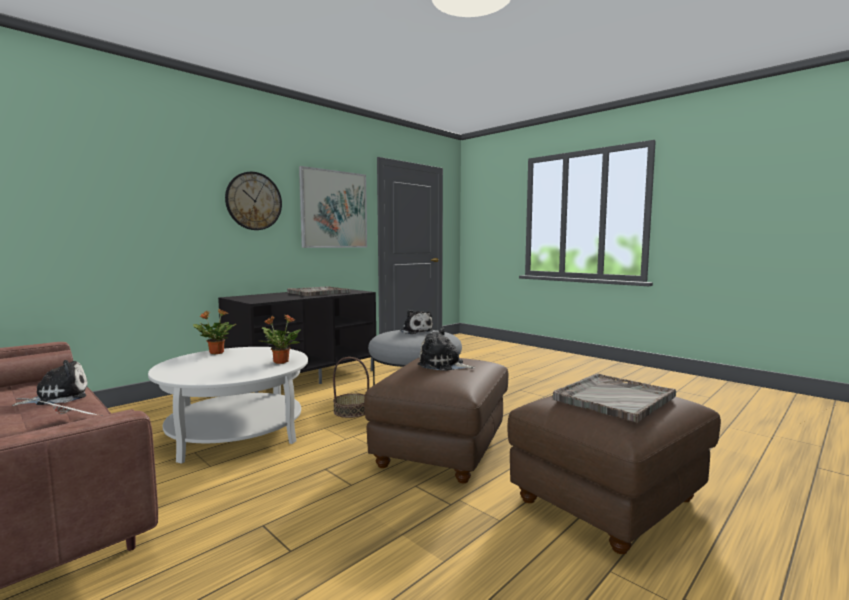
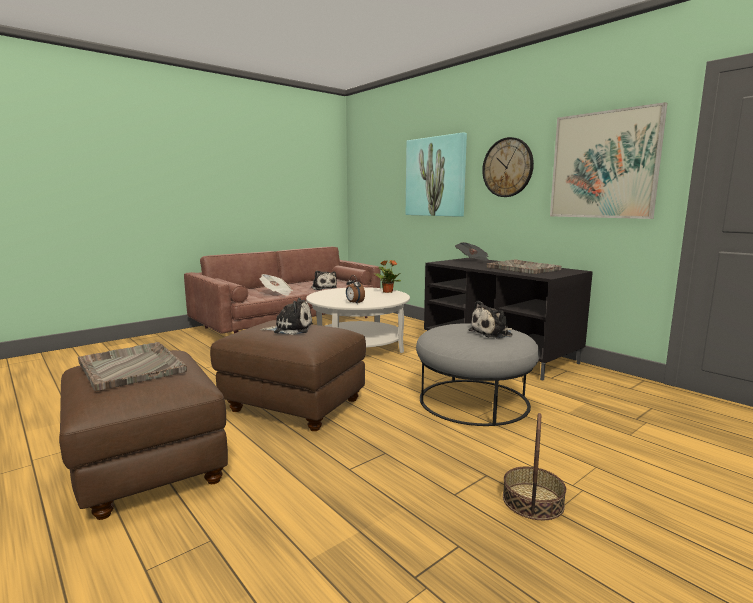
camera: 95 degrees right, 5 degrees up
potted plant [260,314,301,364] -> alarm clock [346,275,365,303]
basket [333,357,369,418] -> basket moved to [503,413,566,521]
plush toy [418,327,475,371] -> plush toy turned 60 degrees clockwise [261,298,313,335]
none -> picture [406,132,467,217]
none -> newspaper [455,242,489,261]

